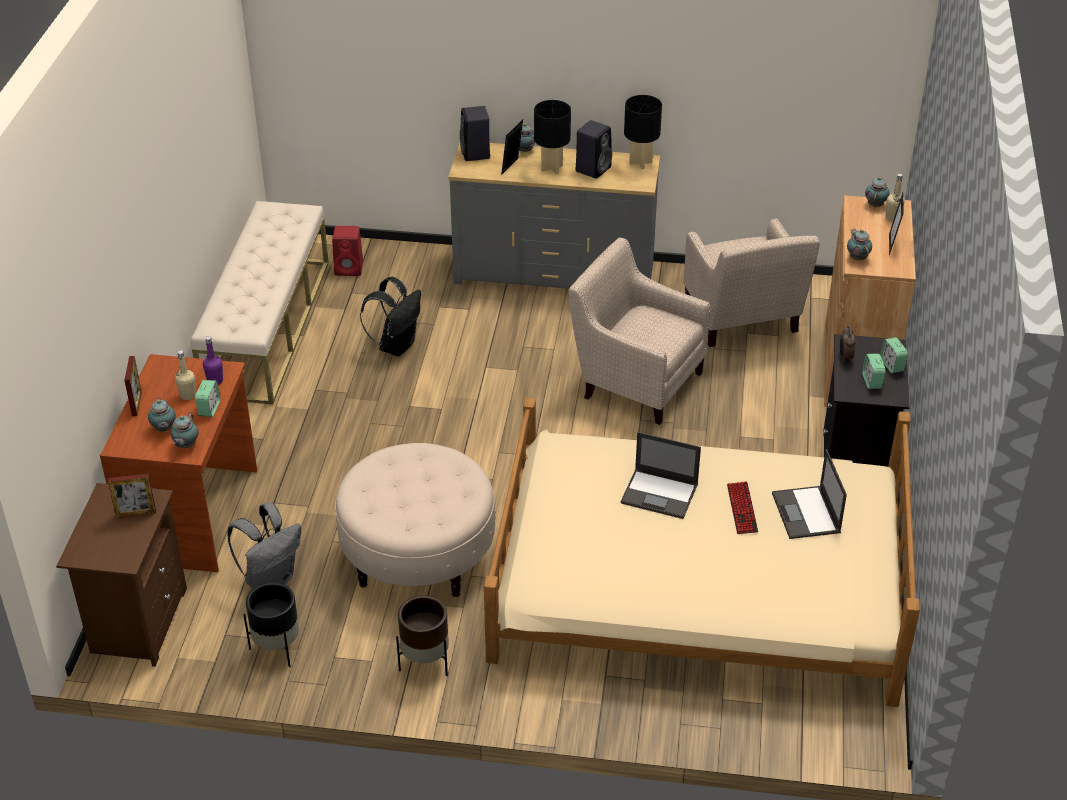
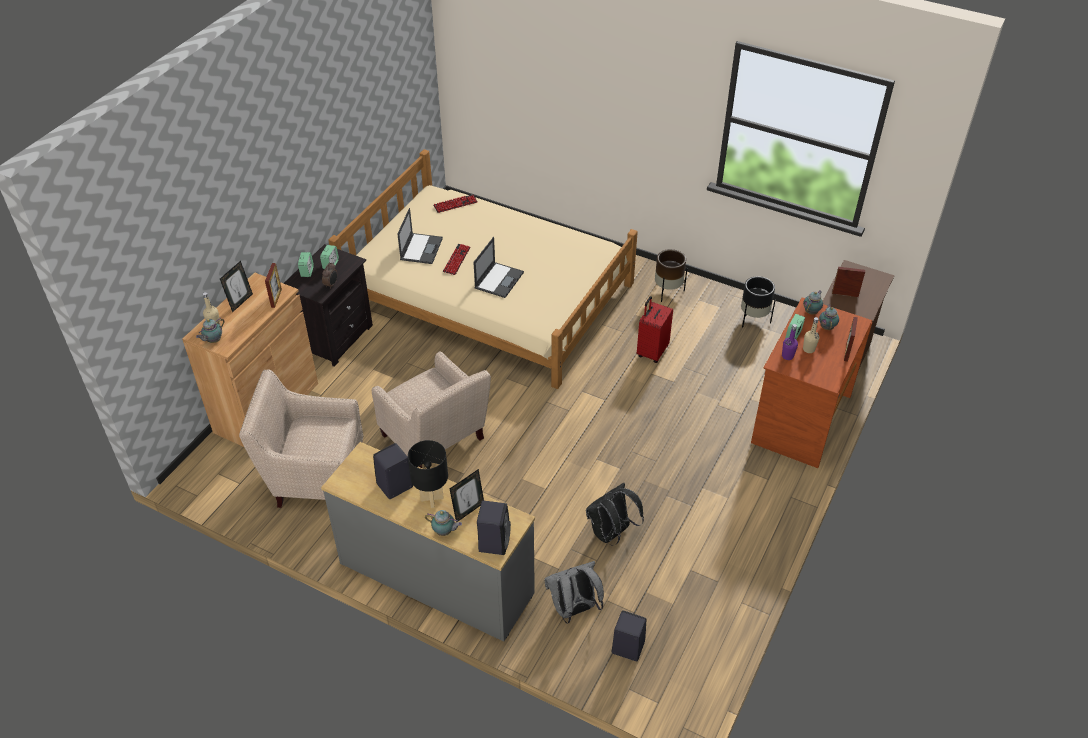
camera: 160 degrees left, 5 degrees up
beige bench [191,201,329,404] -> none
grey backpack [227,502,301,589] -> grey backpack moved to [545,561,604,623]
red speaker [332,226,363,276] -> black speaker [612,610,646,661]
beige ottoman [335,443,496,597] -> red suitcase [637,296,673,363]
laptop [621,432,701,519] -> laptop turned 75 degrees clockwise [473,237,524,298]
black table lamp [624,95,662,169] -> none
beige armchair [683,218,820,347] -> beige armchair turned 90 degrees counterclockwise [239,370,364,508]
teapot [847,228,872,260] -> picture frame [265,263,282,308]
none -> keyboard [433,194,477,213]

